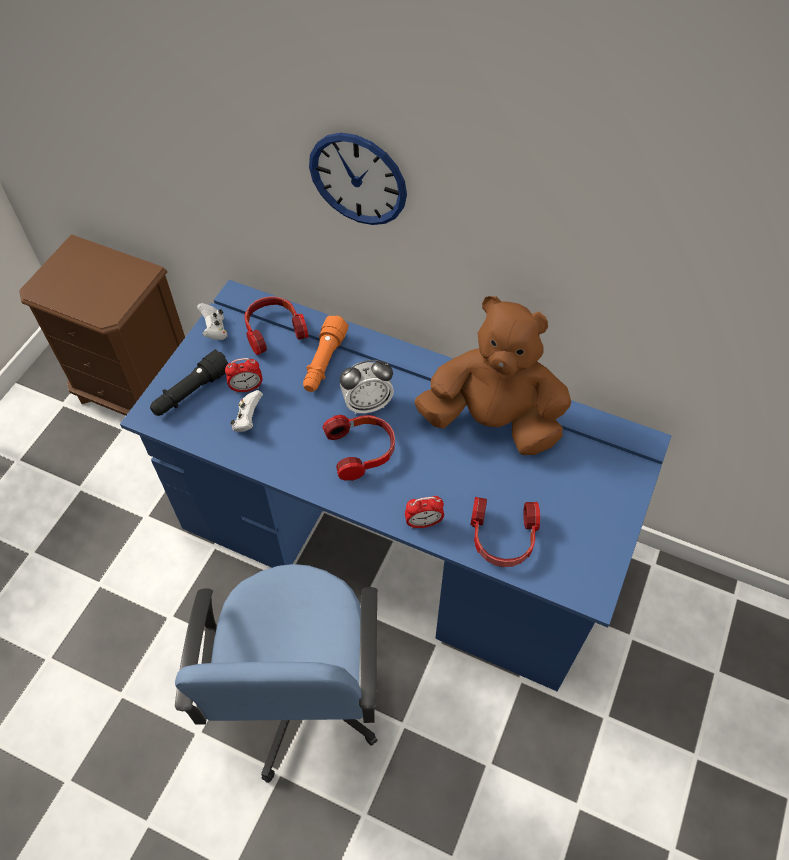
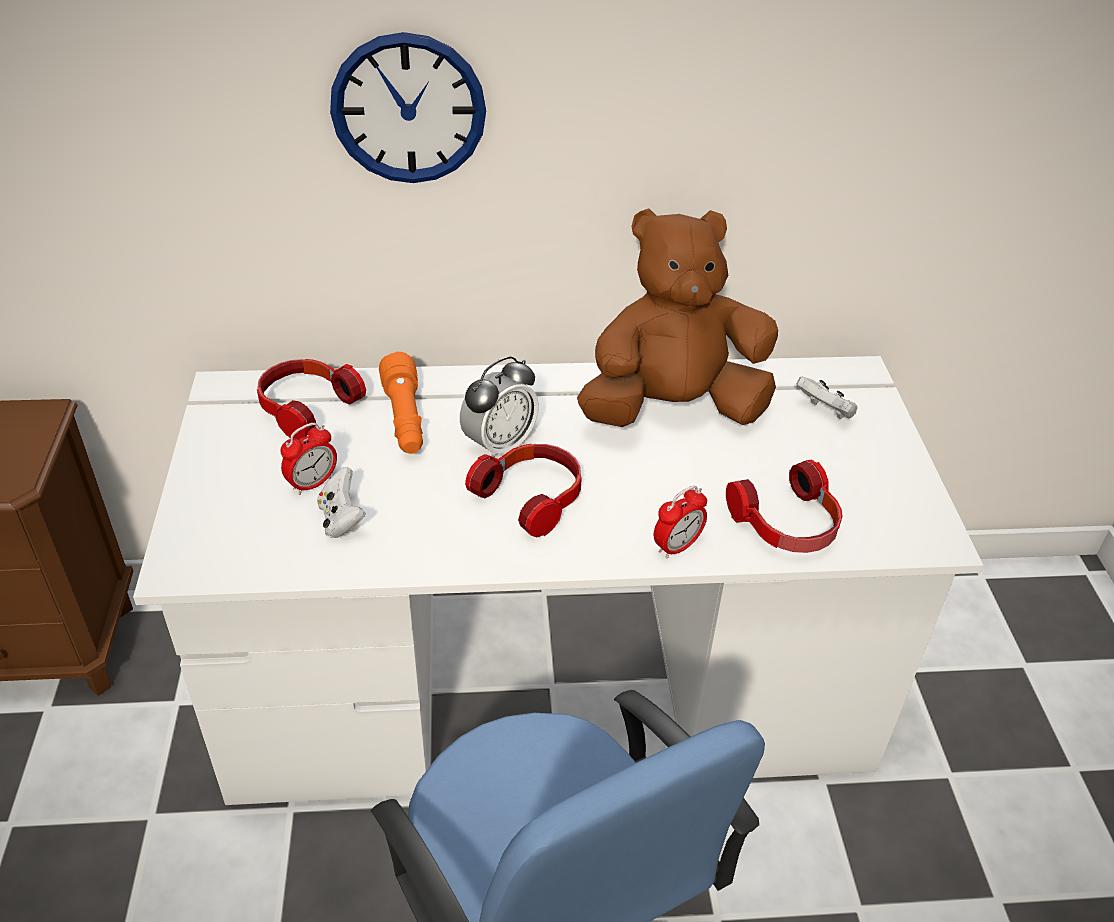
camera: 30 degrees left, 15 degrees down
blue desk [120,280,672,691] -> white desk [133,356,983,805]
black flashlight [150,349,229,416] -> none
white game controller [197,303,228,340] -> white game controller moved to [797,376,858,419]

